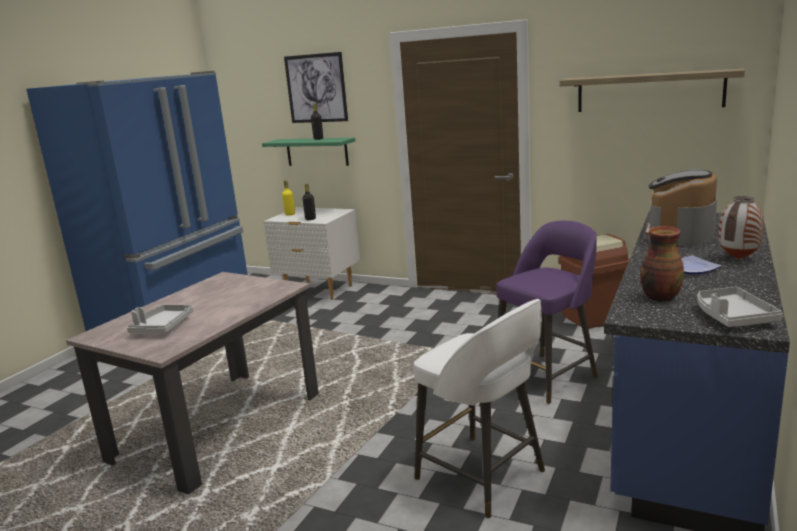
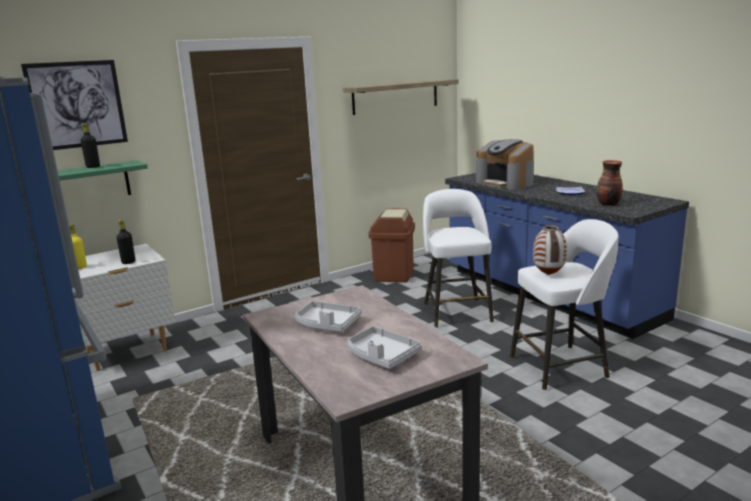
camera: 60 degrees left, 0 degrees up
purple stool [496,221,598,404] -> white stool [423,189,494,328]
grey tray [697,287,783,327] -> grey tray moved to [295,301,362,332]
vase [718,196,764,259] -> vase moved to [533,225,567,275]

